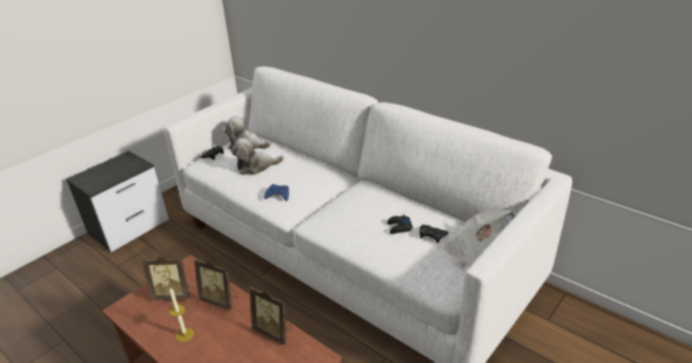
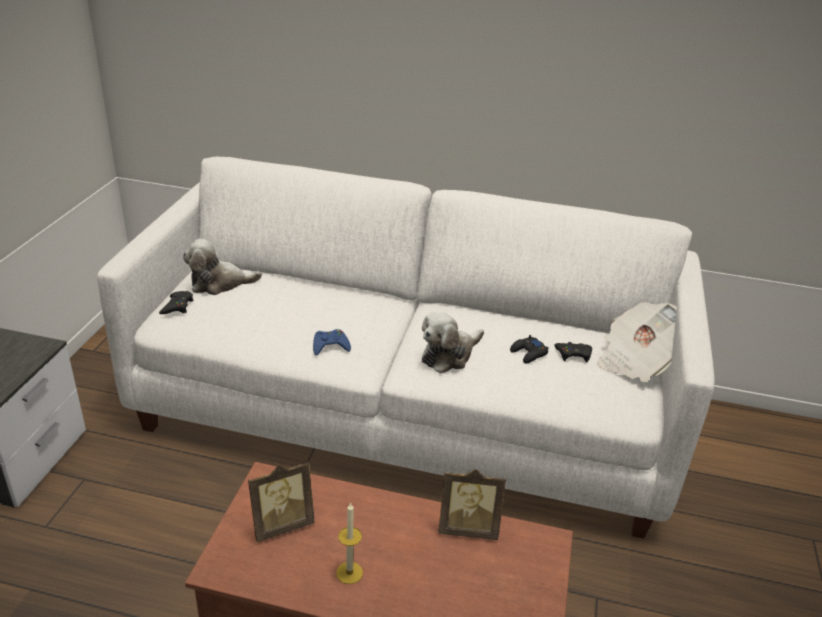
camera: 30 degrees left, 0 degrees up
picture frame [194,259,238,310] -> none
plush toy [231,138,284,175] -> plush toy moved to [422,312,484,373]

